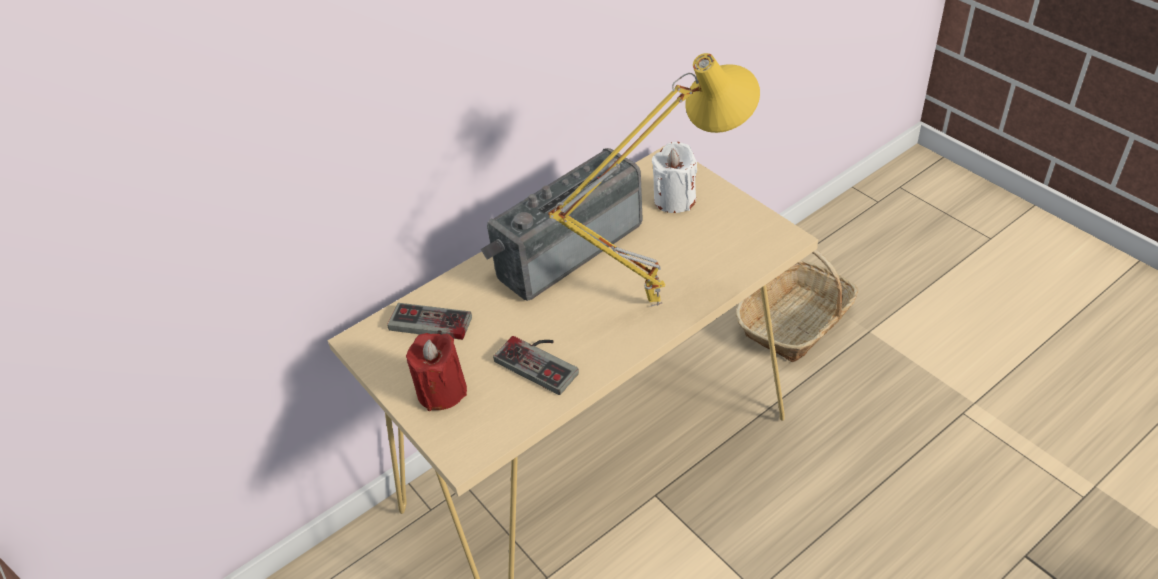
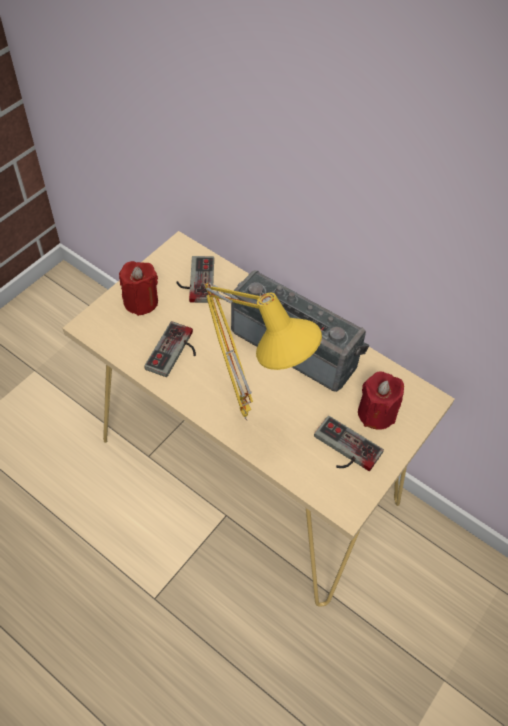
camera: 70 degrees right, 10 degrees up
white candle [652,142,697,213] -> red candle [358,372,404,429]
basket [735,250,858,362] -> none
none -> game controller [314,416,384,471]

